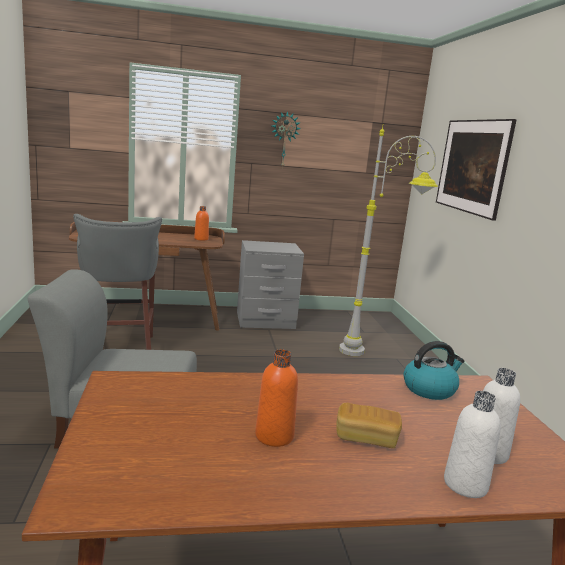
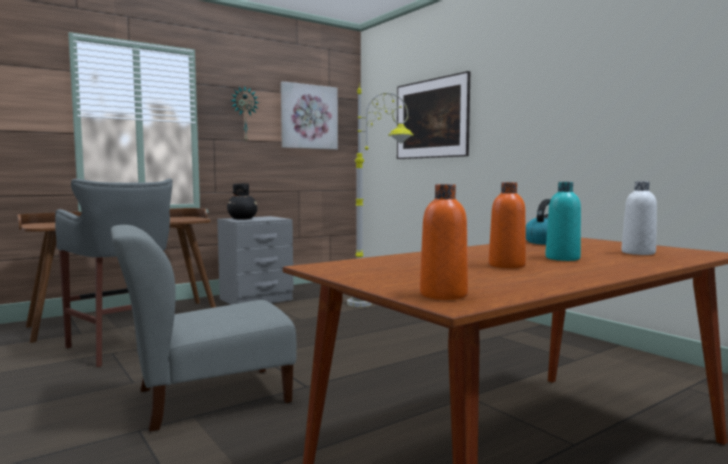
camera: 25 degrees left, 10 degrees down
orange bottle [194,206,209,241] -> orange bottle moved to [420,184,468,300]
bread [336,403,402,448] -> turquoise bottle [545,182,581,261]
white bottle [444,391,501,498] -> none
none -> black vase [227,183,258,220]
none -> picture [281,81,338,149]

